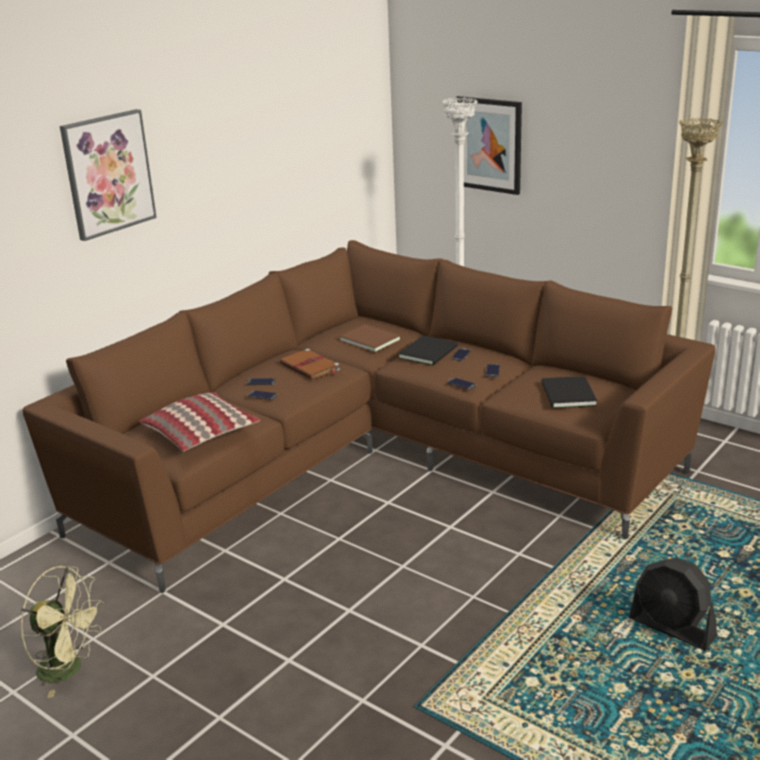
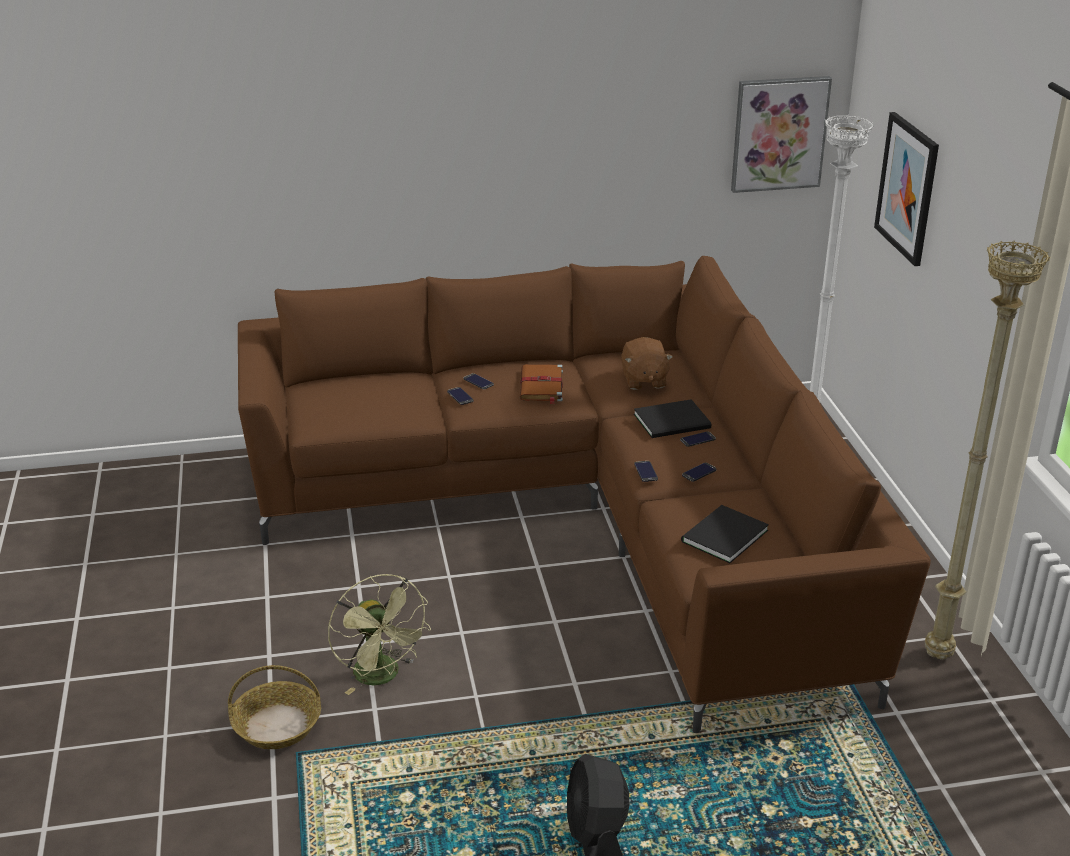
camera: 40 degrees right, 5 degrees up
green fan [21,566,104,698] -> green fan moved to [328,574,431,695]
picture [60,109,157,241] -> picture moved to [731,76,832,193]
pillow [139,392,260,452] -> none
brown book [339,324,401,353] -> brown plush toy [621,337,673,390]
none -> basket [228,665,321,749]

